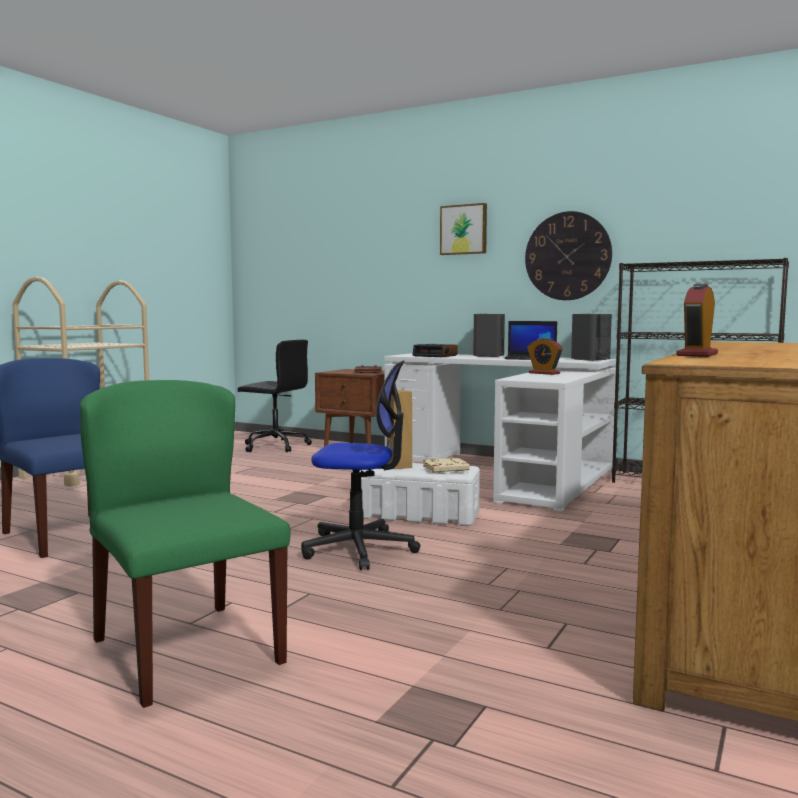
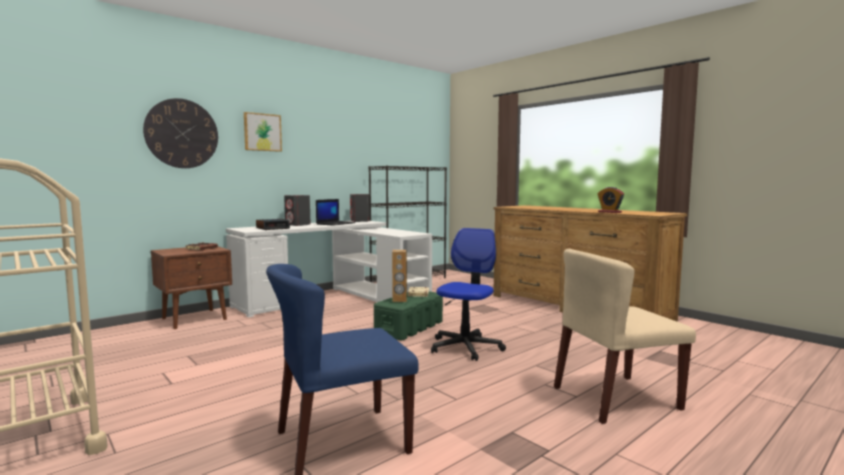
camera: 70 degrees left, 0 degrees up
green chair [80,380,291,708] -> beige chair [554,249,696,424]
black office chair [238,340,312,452] -> none
white storage box [359,463,480,526] -> green storage box [374,291,443,340]
wall clock [525,211,612,300] -> wall clock moved to [143,98,218,168]
alarm clock [527,338,563,375] -> none

